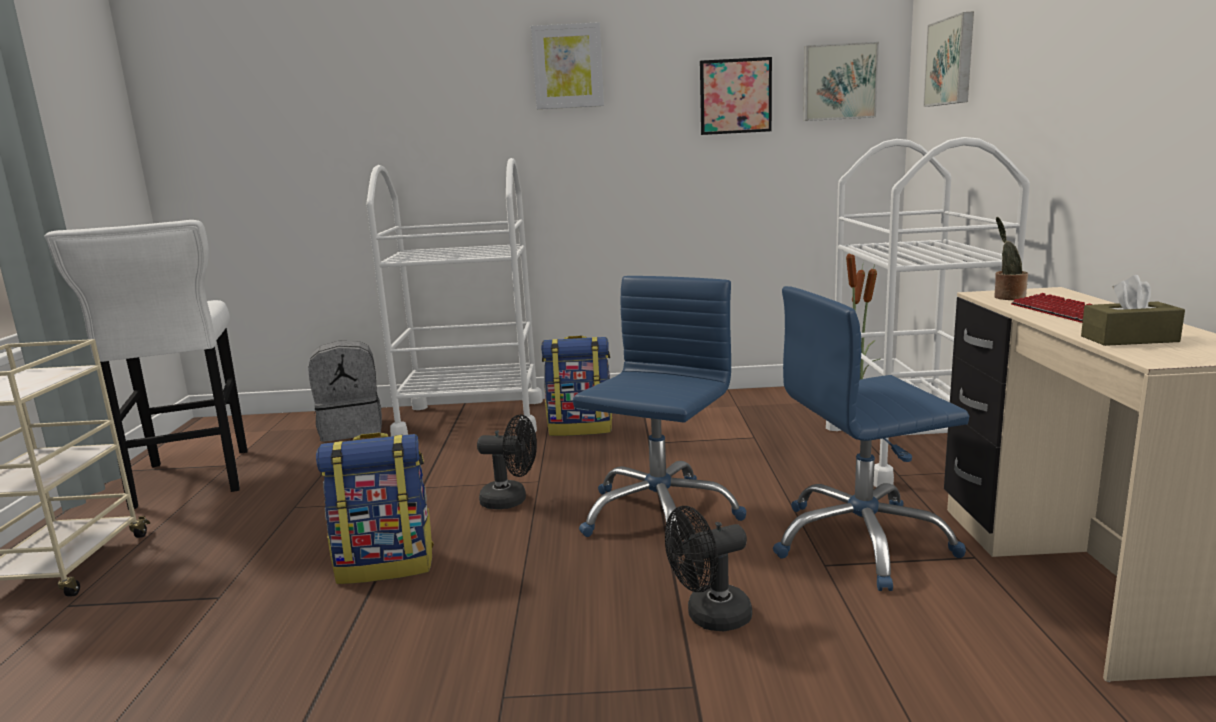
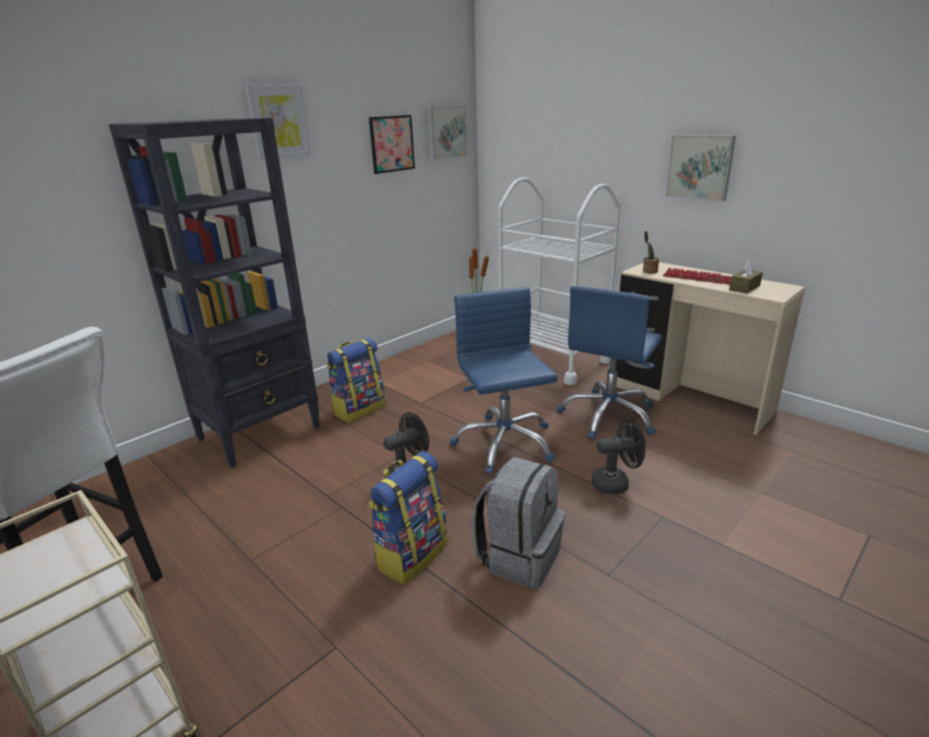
camera: 45 degrees left, 10 degrees up
grey backpack [308,341,382,442] -> grey backpack moved to [472,457,565,589]
white cart [366,158,543,436] -> black bookcase [109,118,320,468]
black fan [665,506,752,632] -> black fan turned 120 degrees counterclockwise [592,420,646,494]
picture [923,11,974,107] -> picture moved to [665,135,736,201]

